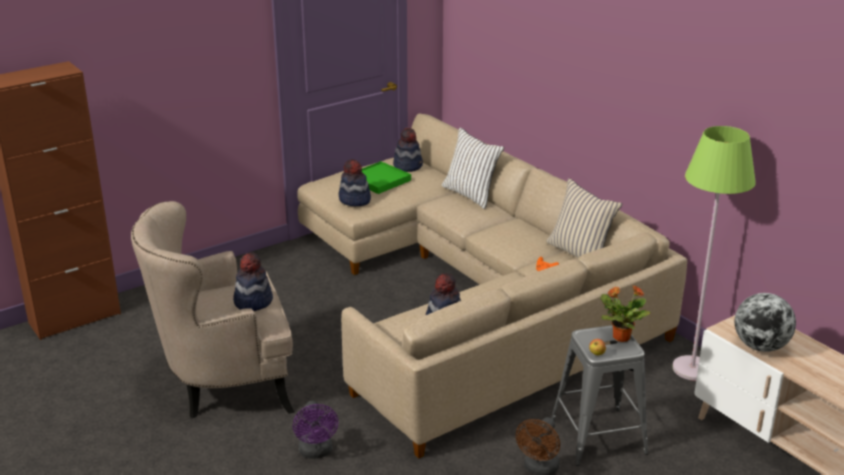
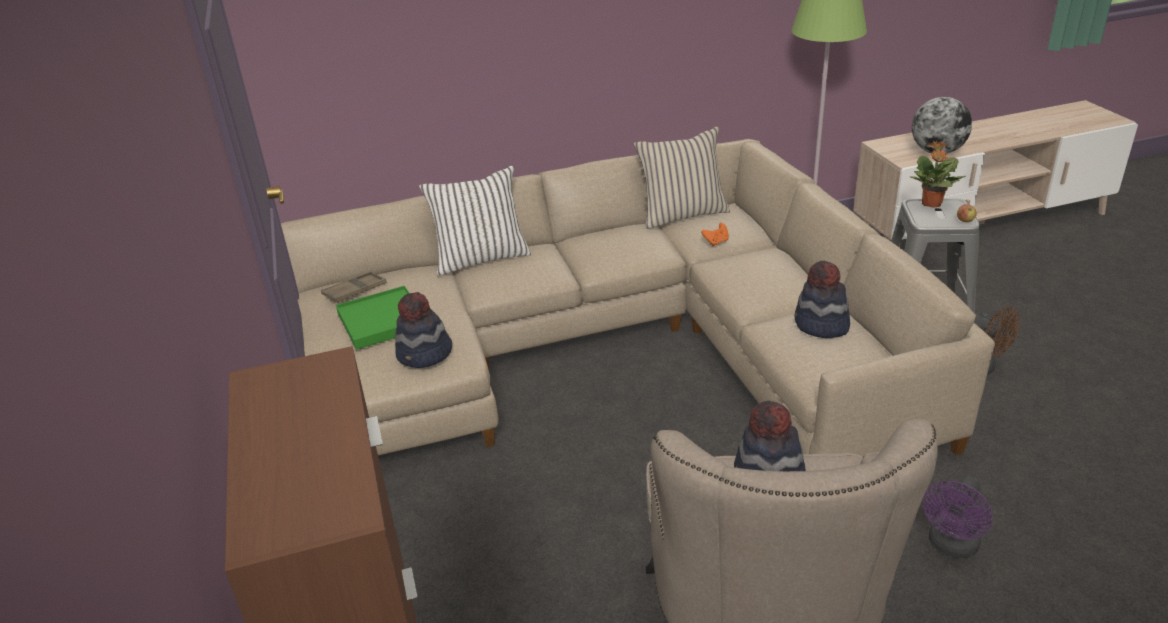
camera: 70 degrees left, 5 degrees up
purple fan [293,401,338,459] -> purple fan turned 120 degrees clockwise [923,476,993,558]
hat [393,127,423,172] -> brown tray [321,271,387,303]

